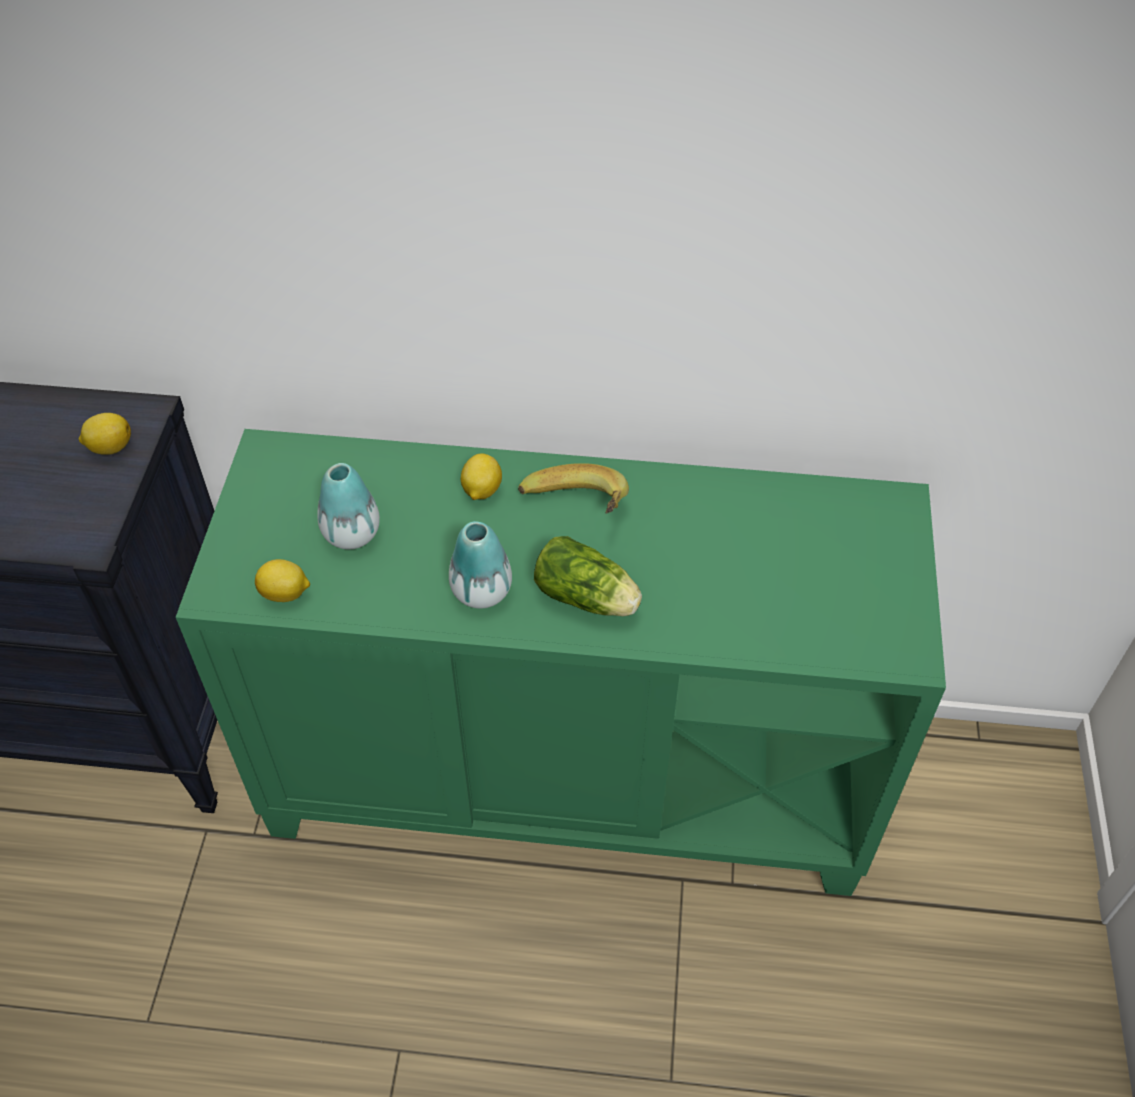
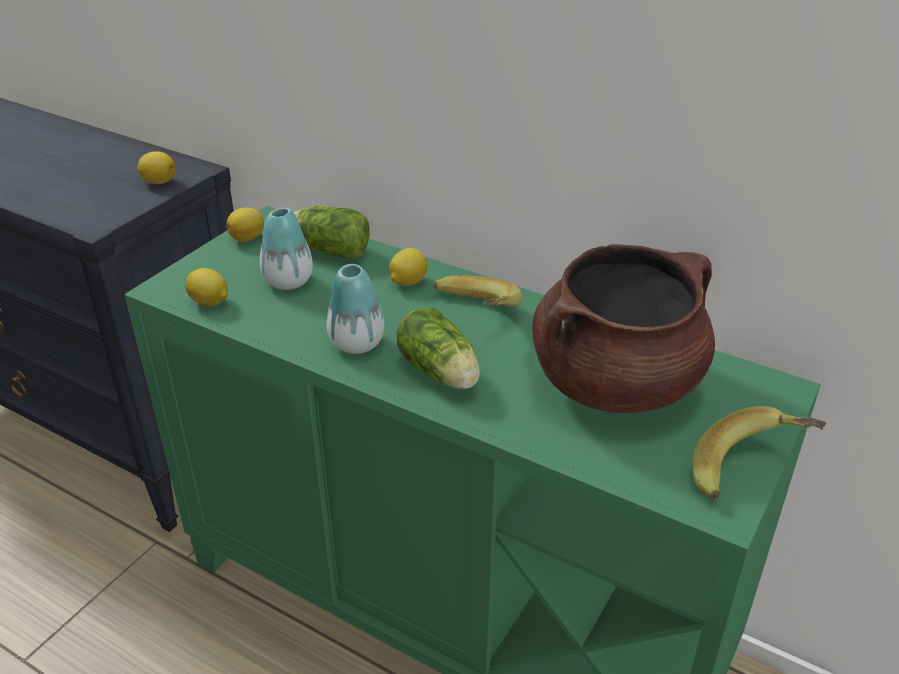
camera: 25 degrees right, 15 degrees down
none -> lemon [226,208,264,242]
none -> lettuce [293,206,369,259]
none -> brown cooking pot [532,245,715,413]
none -> banana [692,406,826,499]

